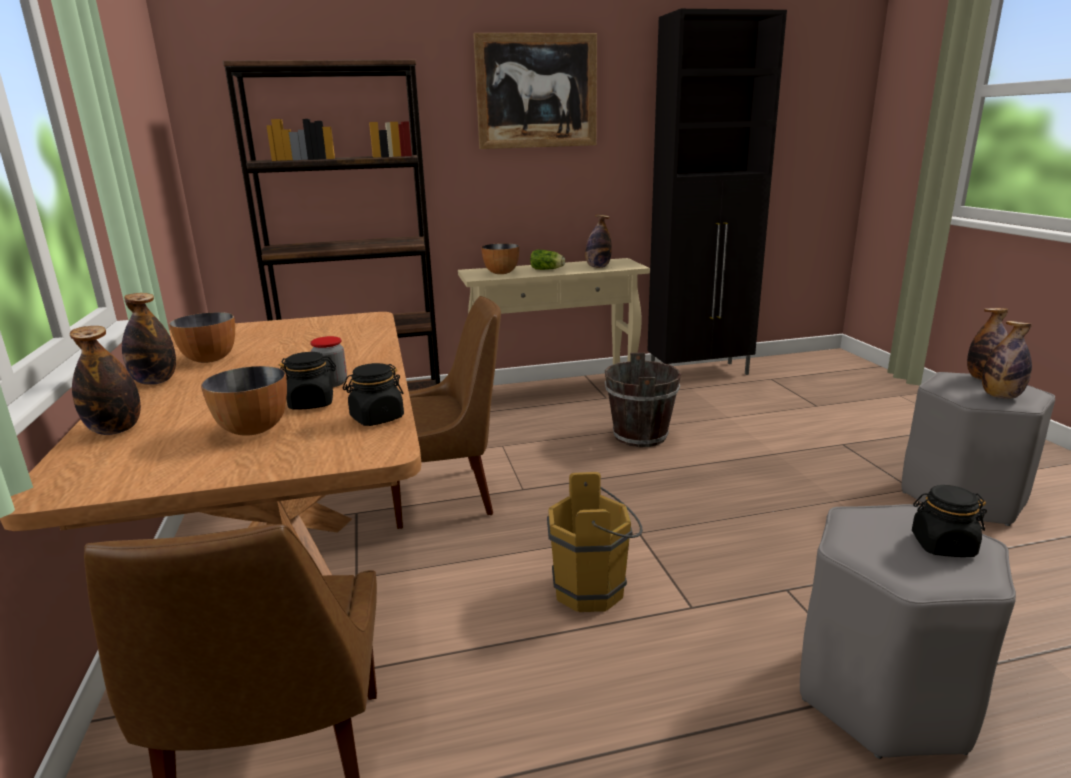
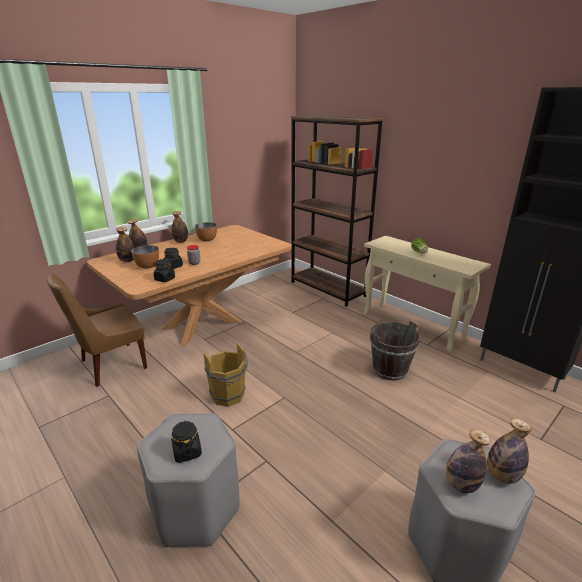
camera: 60 degrees right, 5 degrees up
brown chair [391,296,501,529] -> none
picture [473,33,597,149] -> none
bowl [481,243,519,274] -> none
bottle [585,215,612,268] -> bottle moved to [116,227,135,262]

